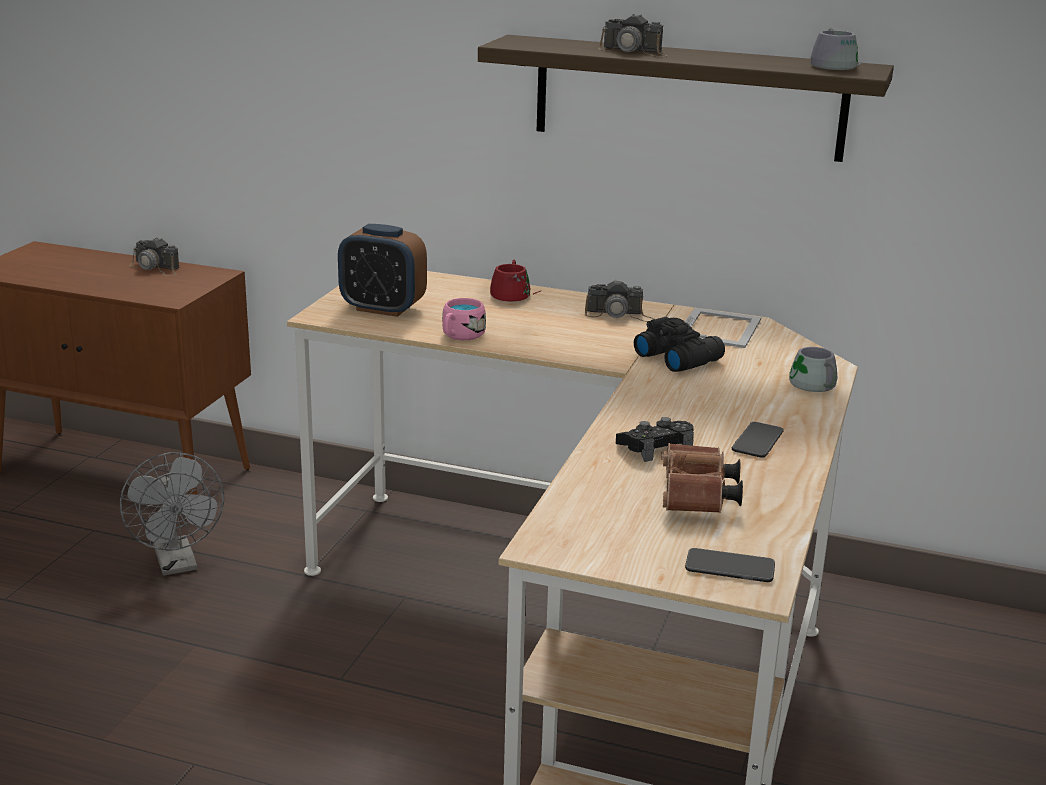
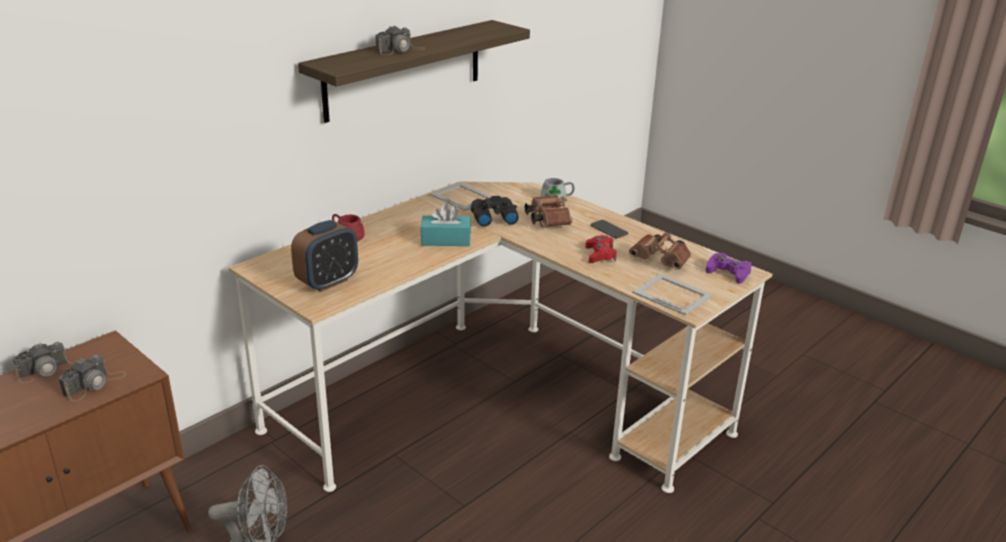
camera: 65 degrees left, 5 degrees up
pink mug [442,298,486,340] -> none
camera [585,279,654,322] -> camera moved to [59,355,126,402]
black game controller [616,417,694,462] -> red game controller [585,235,617,263]
phone [685,548,775,582] -> purple game controller [705,253,752,284]
grey mug [811,28,862,70] -> none
none -> turquoise tissue box [420,203,471,246]
none -> brown binoculars [525,194,572,227]
none -> picture frame [632,274,713,315]

